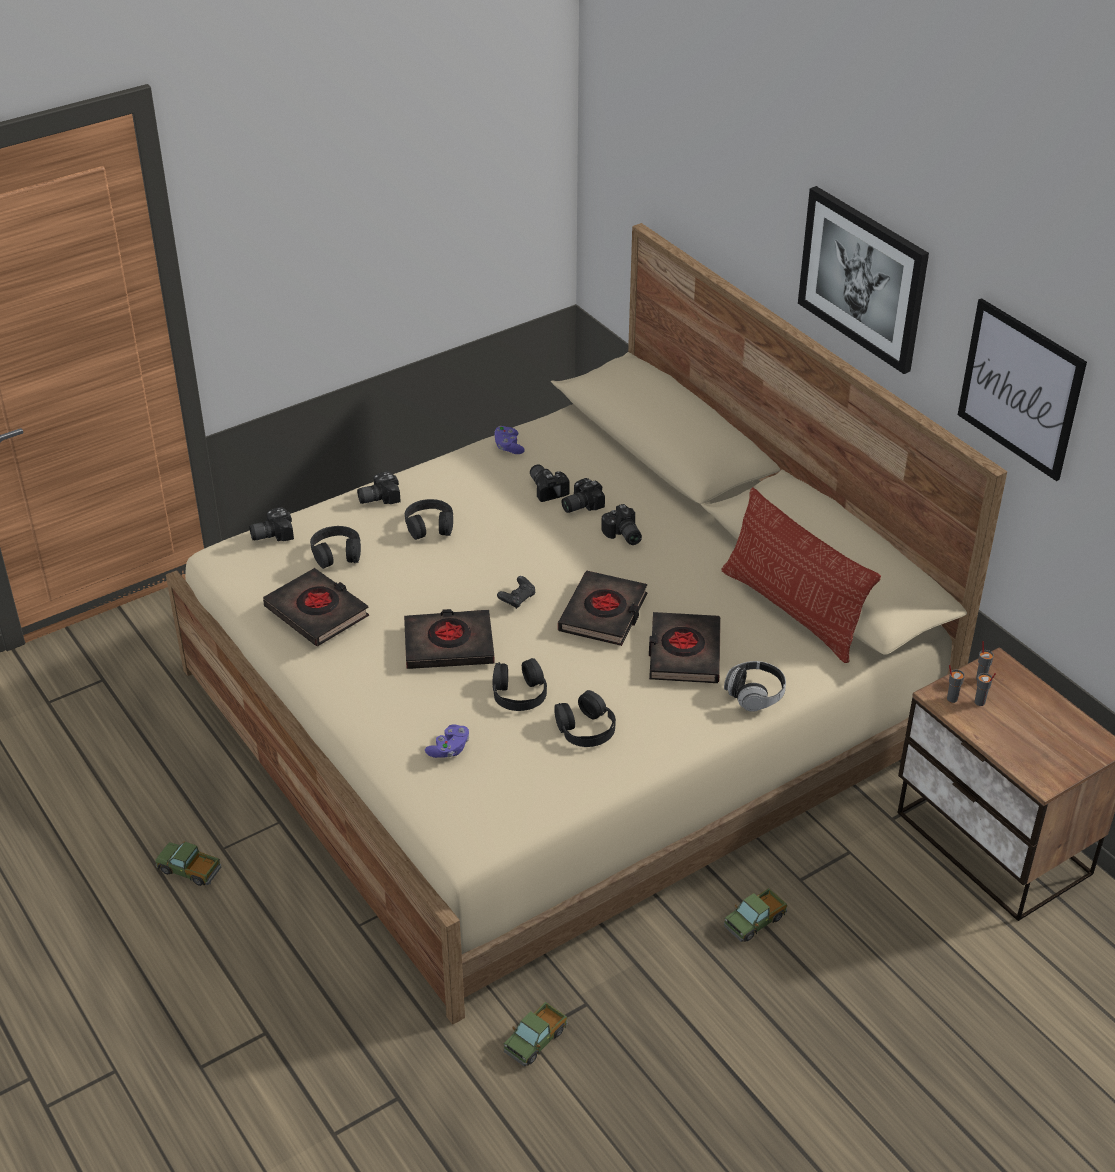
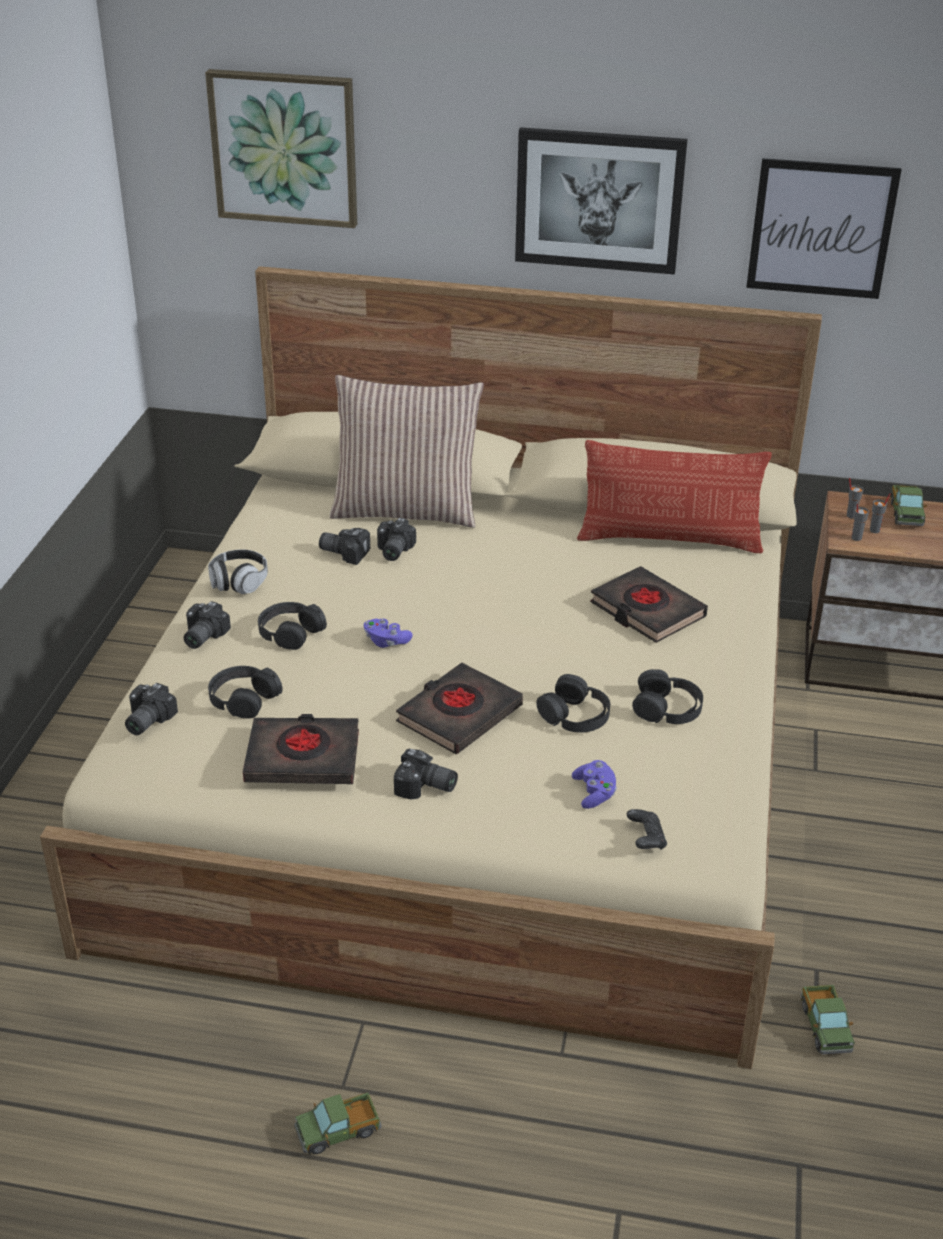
camera: 45 degrees left, 5 degrees down
purple game controller [494,426,525,454] -> purple game controller moved to [364,619,413,648]
black game controller [497,576,535,609] -> black game controller moved to [627,809,667,850]
black book [558,571,648,646] -> none
camera [601,504,642,545] -> camera moved to [394,749,458,799]
headphones [724,661,786,712] -> headphones moved to [208,549,268,594]
toy truck [724,888,787,942] -> toy truck moved to [890,485,927,526]
none -> picture [205,69,357,228]
none -> pillow [330,375,484,528]

